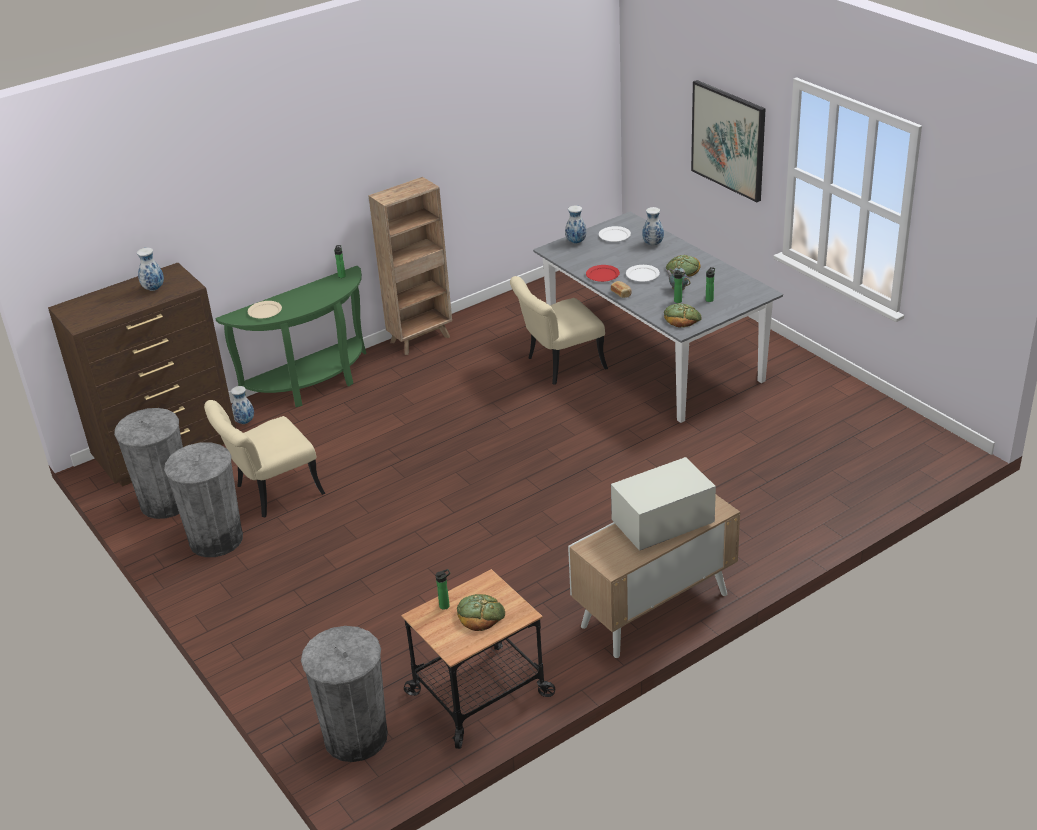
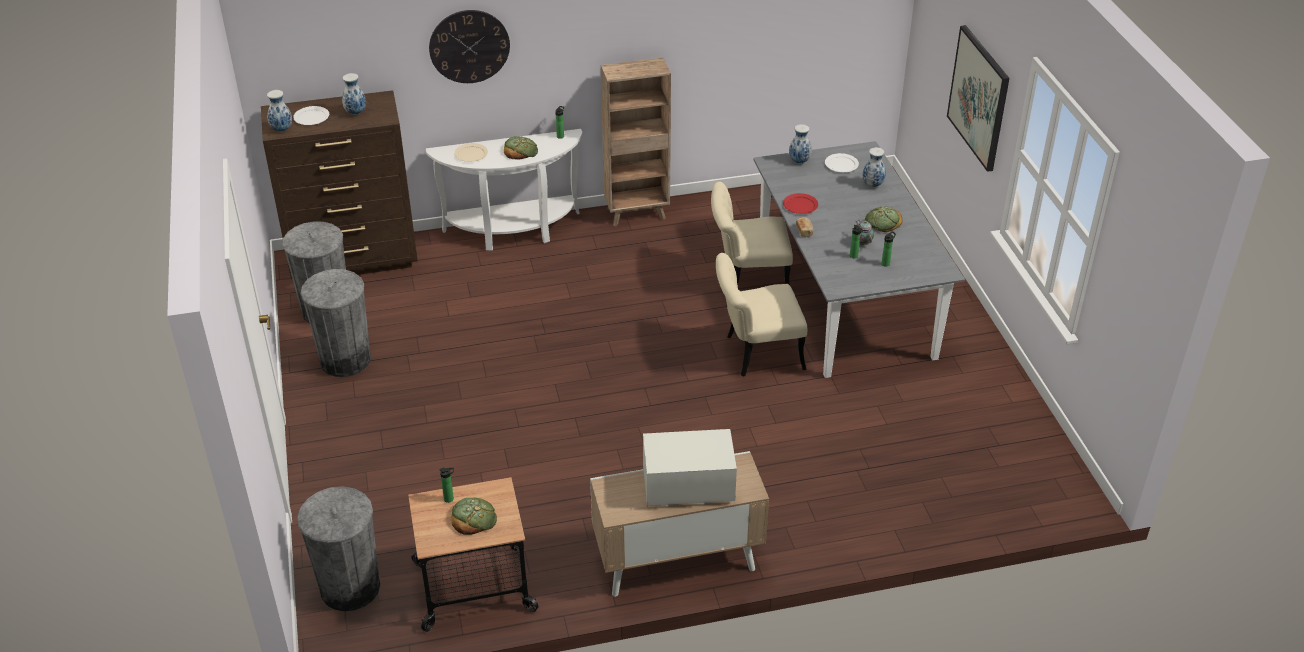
camera: 20 degrees right, 5 degrees up
beige chair [204,400,325,517] -> beige chair moved to [716,253,807,377]
green console table [215,266,367,407] -> white console table [426,129,583,251]
vase [231,386,254,424] -> vase moved to [267,90,292,132]
white plate [626,265,660,282] -> white plate moved to [293,106,329,125]
bread [664,303,702,328] -> bread moved to [504,136,538,160]
none -> wall clock [429,10,510,83]

